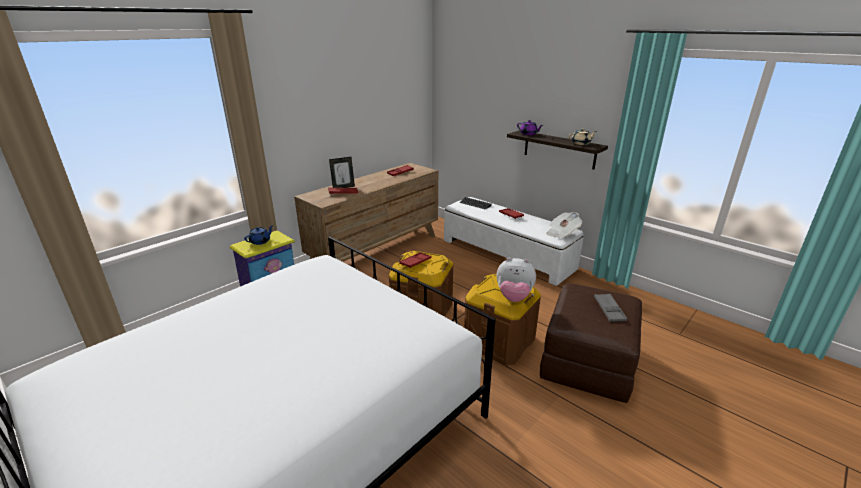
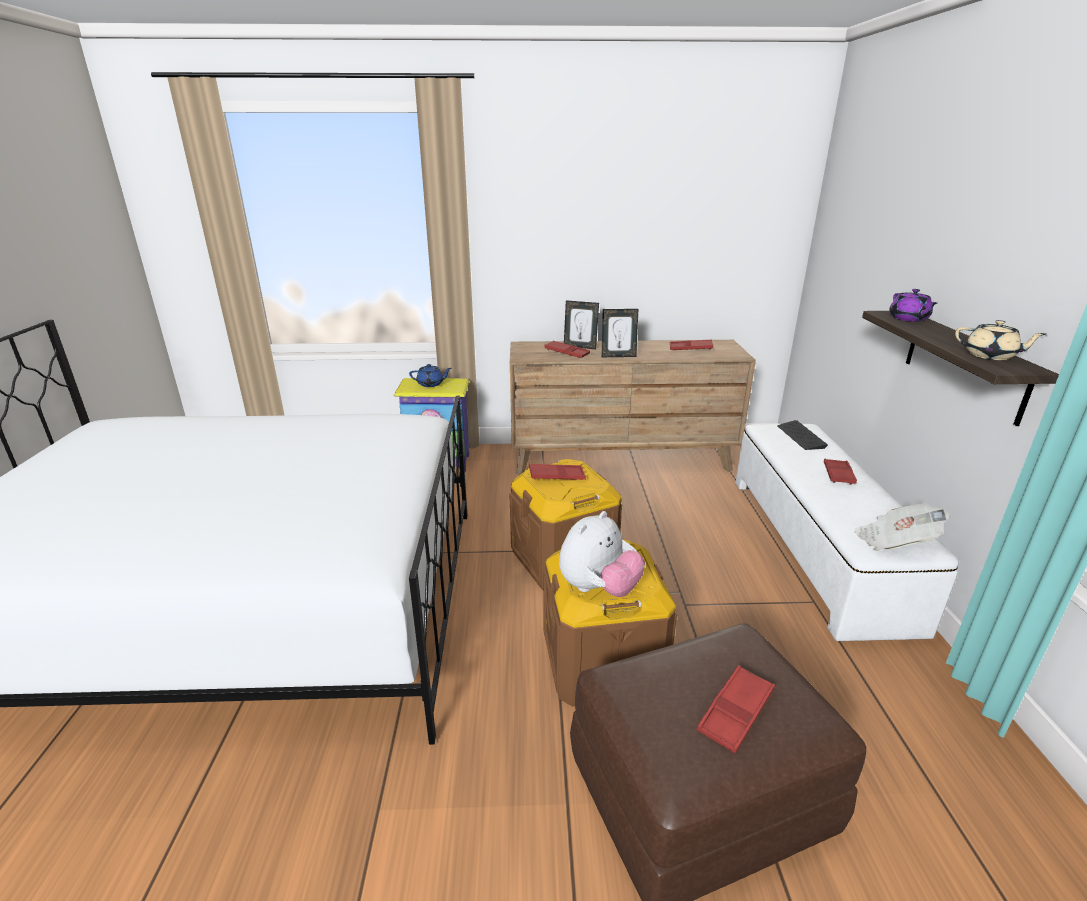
camera: 45 degrees right, 0 degrees up
plush toy [497,258,536,302] -> plush toy turned 105 degrees counterclockwise [559,511,645,597]
grey tray [594,294,627,322] -> red tray [697,665,775,753]
none -> picture frame [602,309,638,357]

